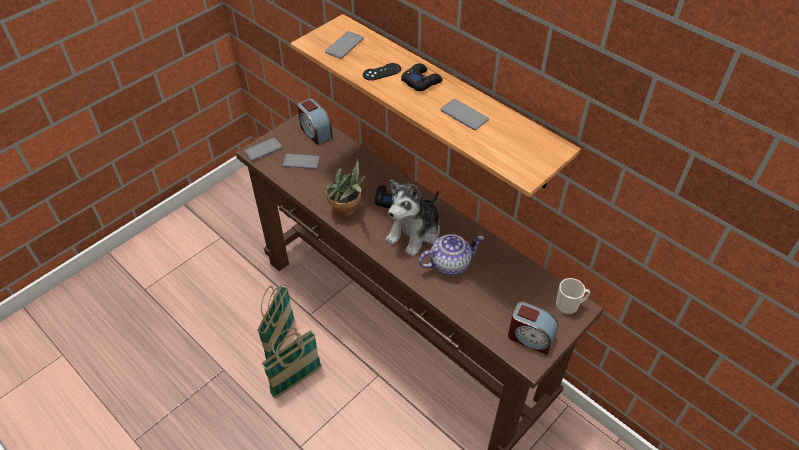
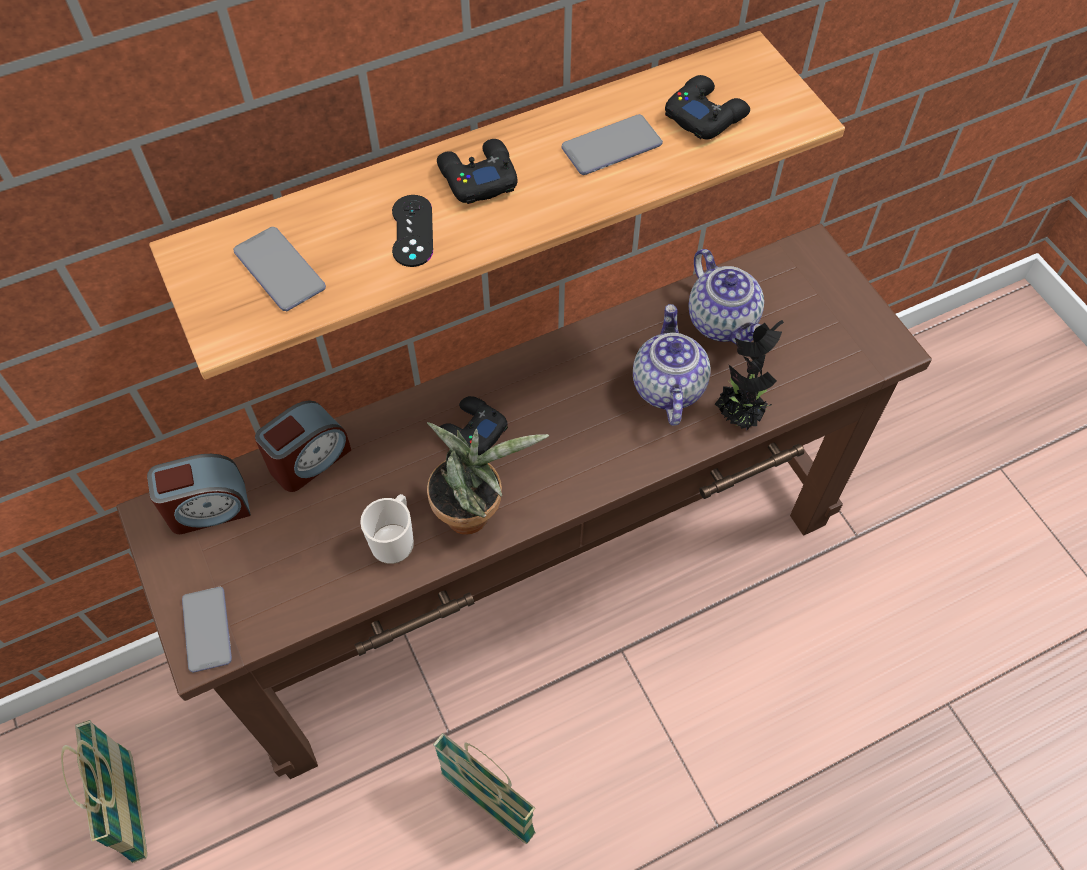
camera: 70 degrees left, 10 degrees up
basket [261,328,322,398] -> basket moved to [61,720,147,863]
phone [283,154,320,169] -> none
plush toy [385,180,440,256] -> none
alarm clock [508,301,558,355] -> alarm clock moved to [255,400,351,492]
mug [556,278,590,314] -> mug moved to [360,494,414,564]
none -> black game controller [665,75,750,140]
none -> teapot [689,249,764,345]
none -> potted plant [715,320,784,430]

